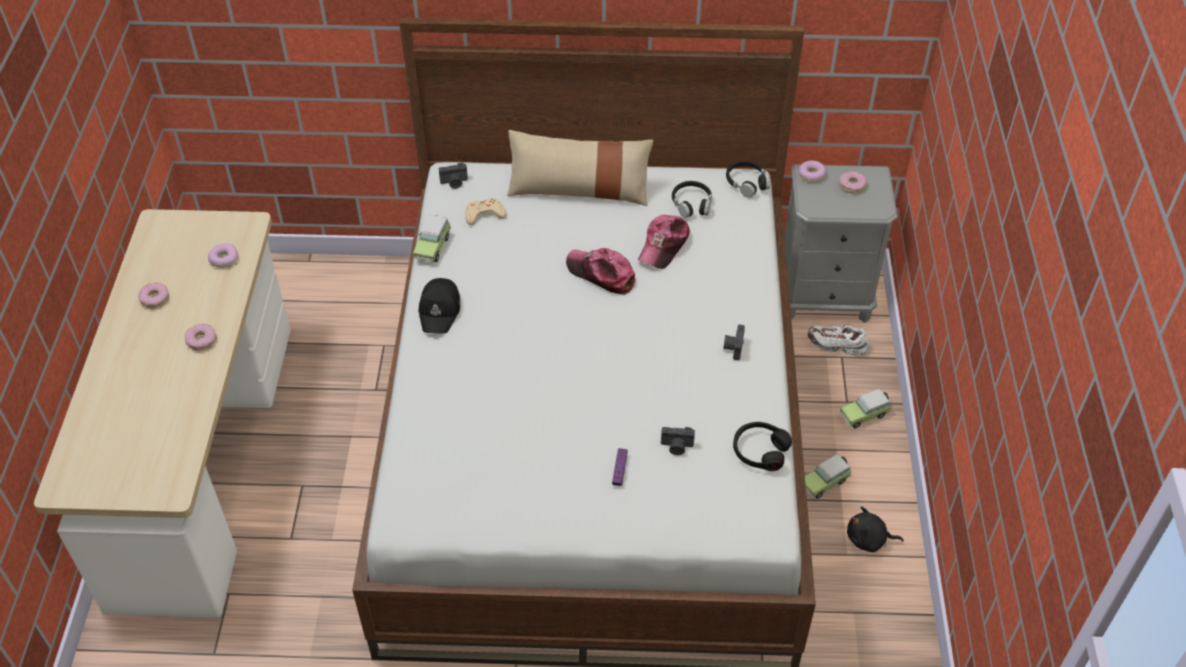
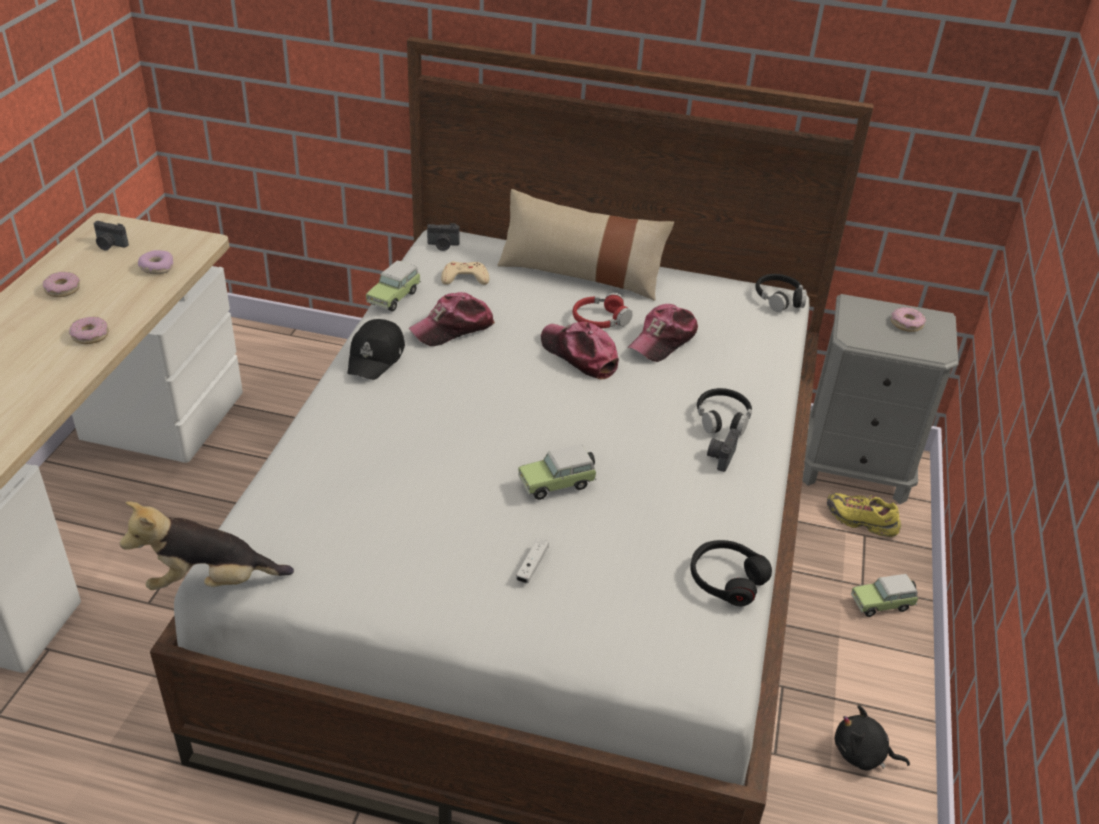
camera: 10 degrees right, 10 degrees down
purple game controller [612,448,628,486] -> white game controller [516,538,549,583]
camera [661,427,695,455] -> camera moved to [93,221,129,250]
black headphones [672,181,712,218] -> black headphones moved to [697,388,752,436]
donut [799,161,826,182] -> none
toy car [805,454,851,499] -> toy car moved to [518,444,596,500]
white shoe [808,325,869,355] -> yellow shoe [827,493,901,537]
none -> plush toy [120,501,294,590]
none -> cap [408,292,495,346]
none -> red headphones [572,293,633,329]

